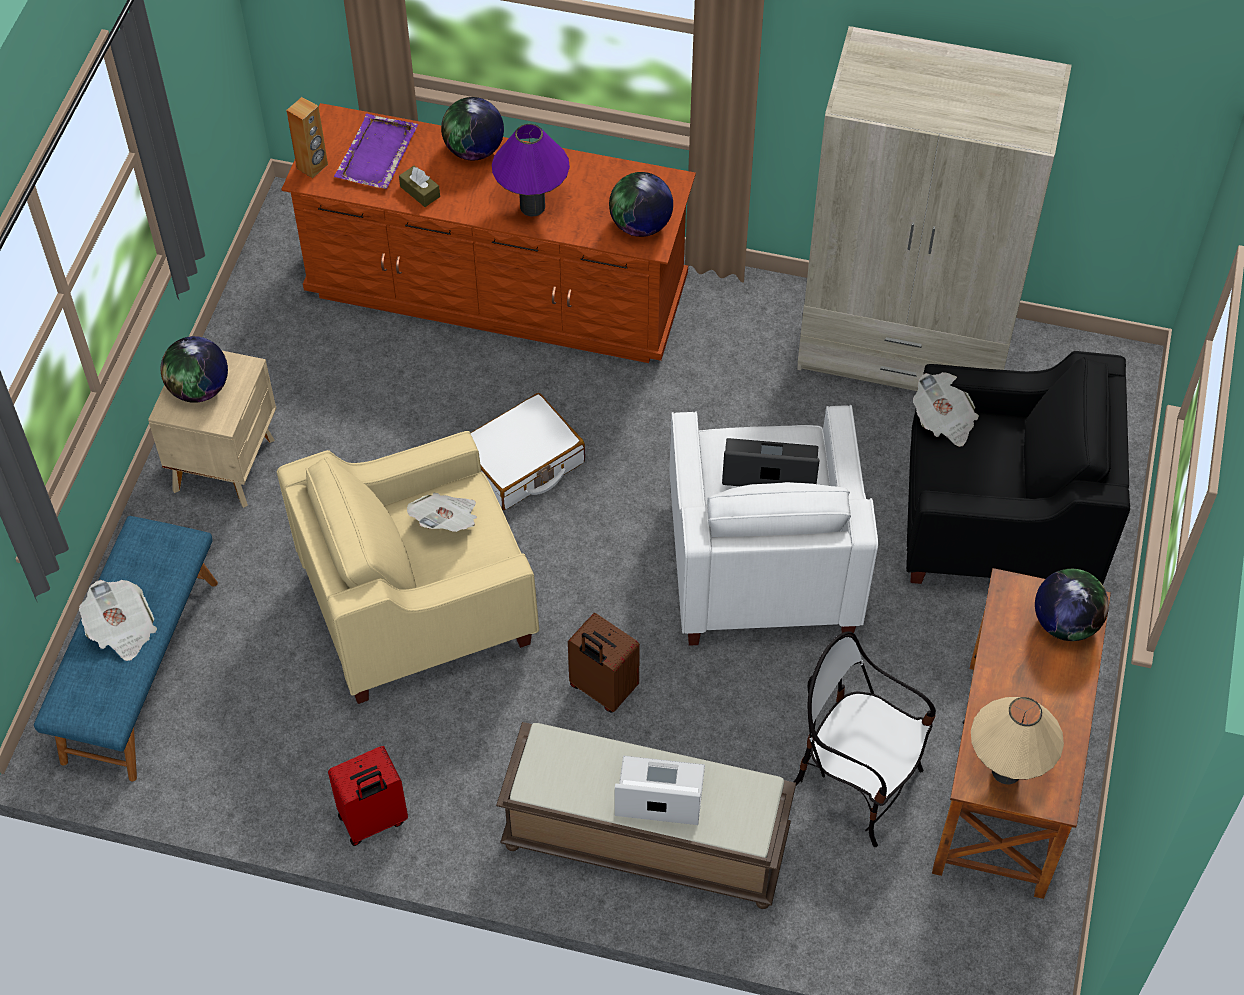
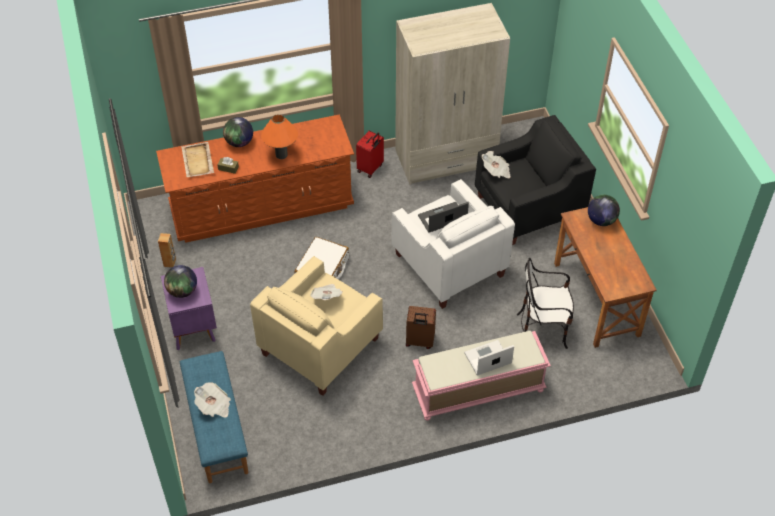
camera: 30 degrees left, 5 degrees down
beige nightstand [148,351,276,508] -> purple nightstand [161,267,217,350]
brown speaker [286,97,328,178] -> brown speaker moved to [158,233,176,268]
red suitcase [328,746,408,846] -> red suitcase moved to [356,131,384,178]
purple tray [334,113,418,189] -> beige tray [181,142,214,177]
purple table lamp [492,124,570,216] -> orange table lamp [261,114,298,159]
brown bench [496,722,796,909] -> pink bench [412,331,551,421]
globe [609,172,673,237] -> none
beige table lamp [971,697,1064,784] -> none

